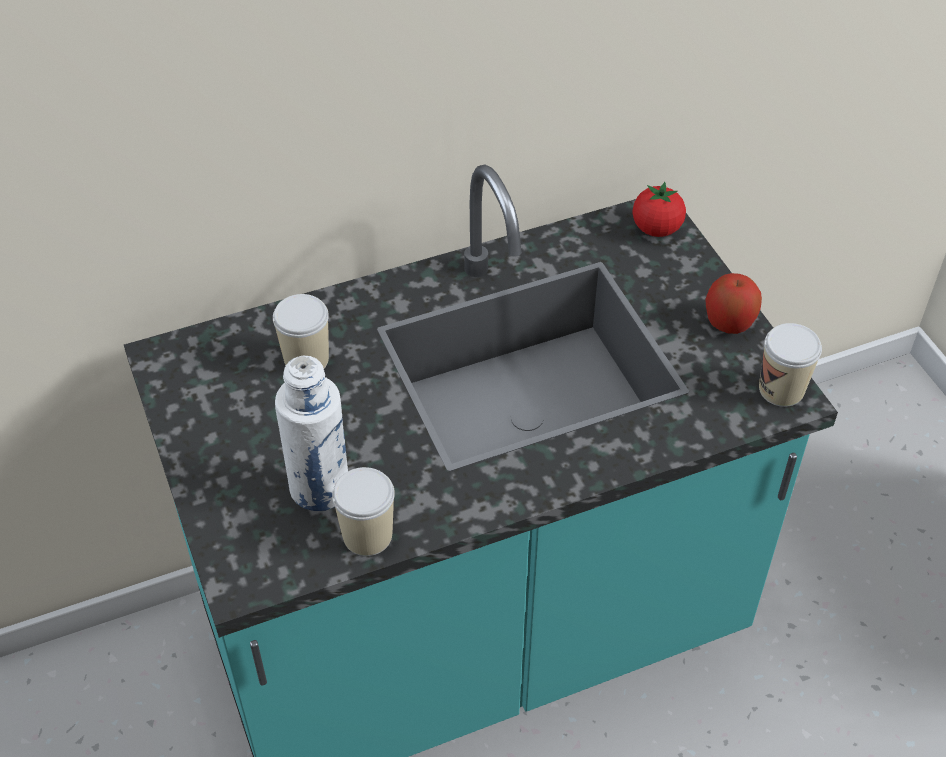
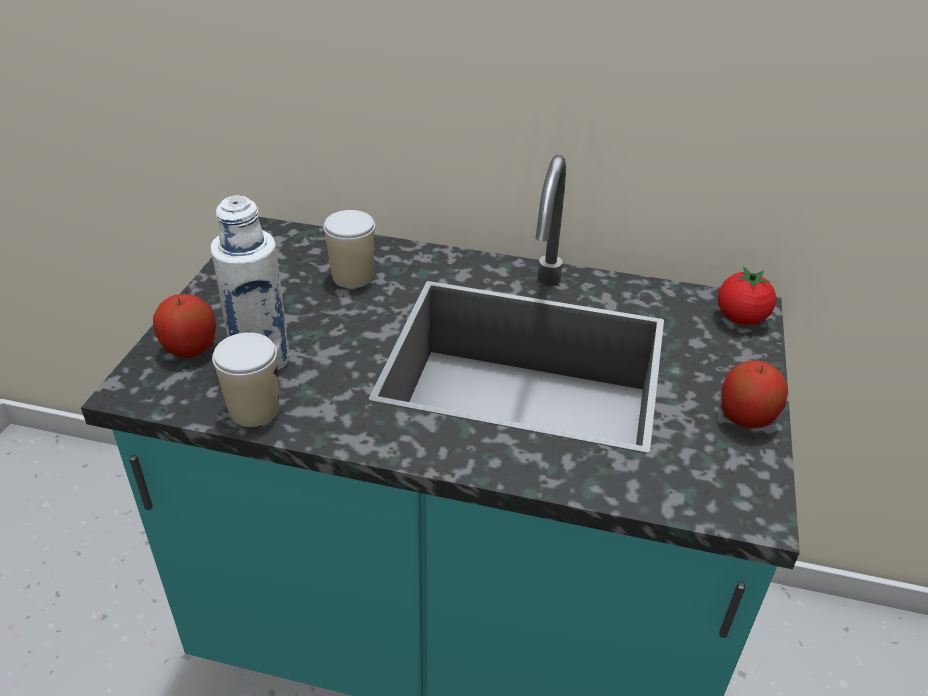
camera: 35 degrees right, 10 degrees down
cup [759,323,822,407] -> none
none -> apple [153,294,216,358]

